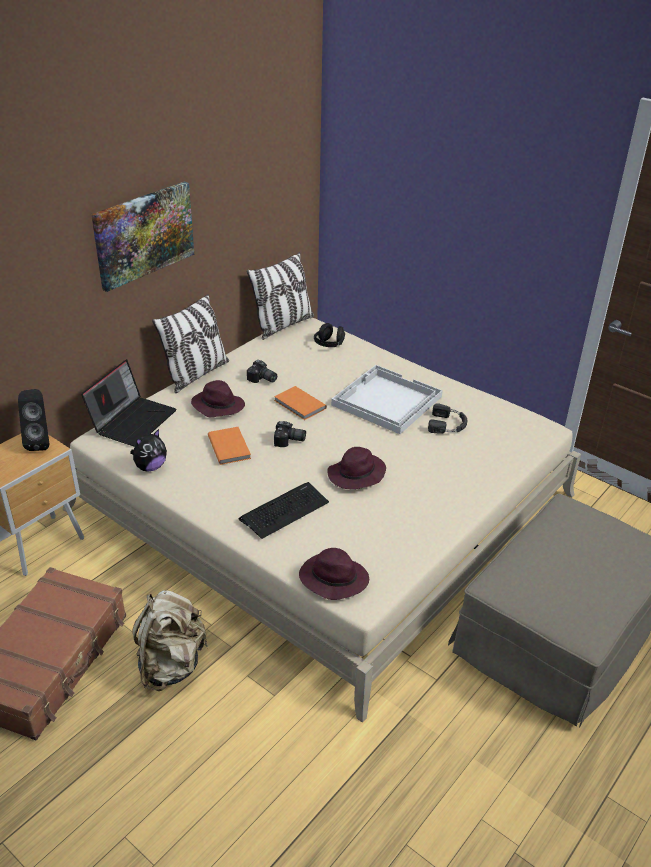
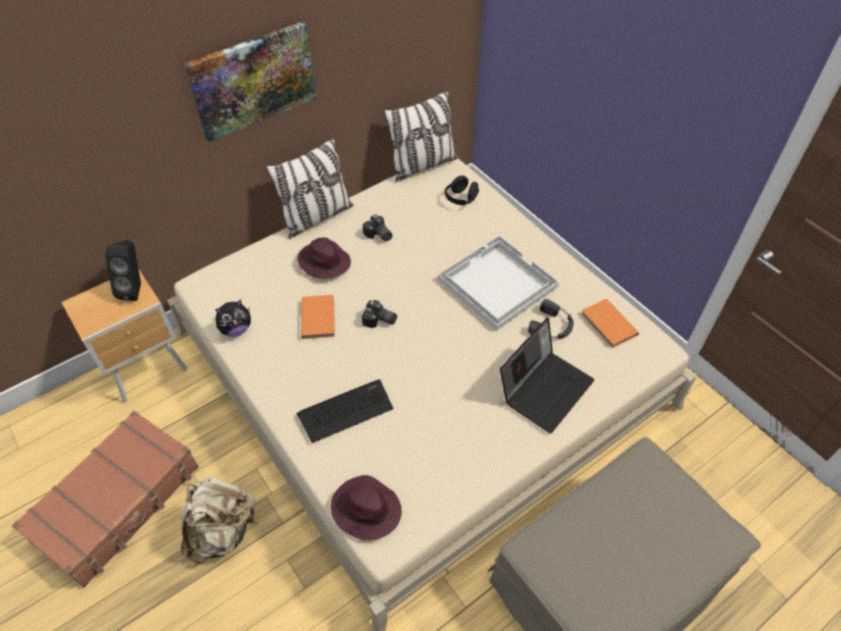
camera: 15 degrees right, 15 degrees up
laptop [81,359,177,447] -> laptop moved to [500,317,594,434]
orange book [274,386,327,420] -> orange book moved to [581,299,639,348]
purple hat [327,447,386,489] -> none

